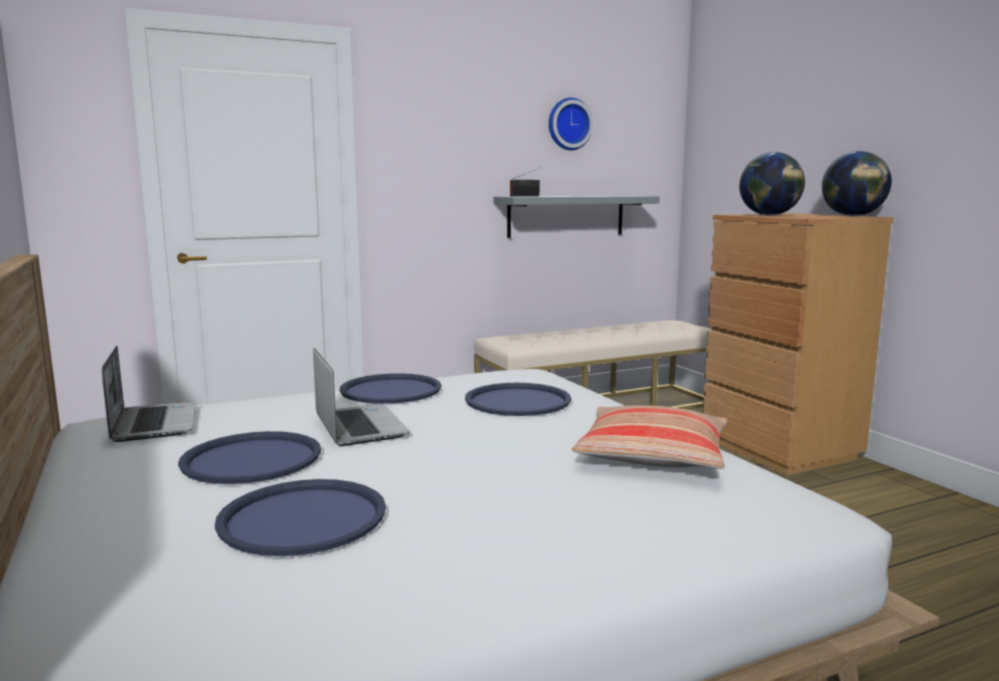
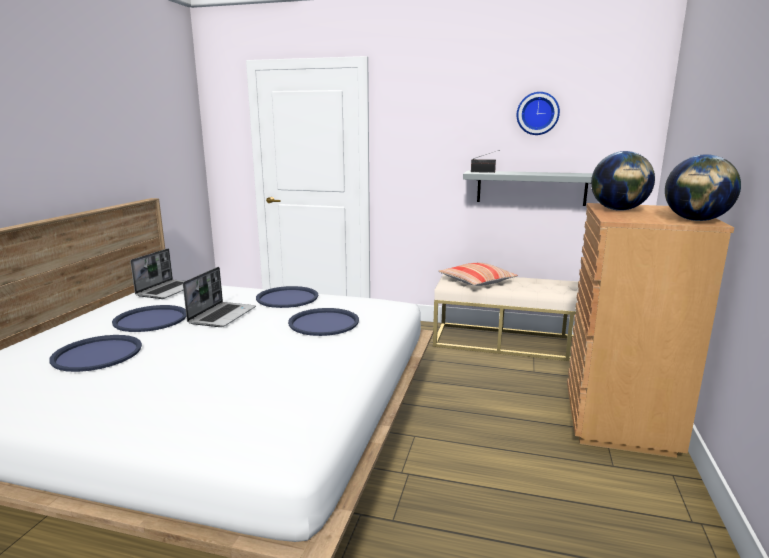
camera: 40 degrees right, 5 degrees up
pillow [572,405,728,469] -> pillow moved to [439,263,518,286]

